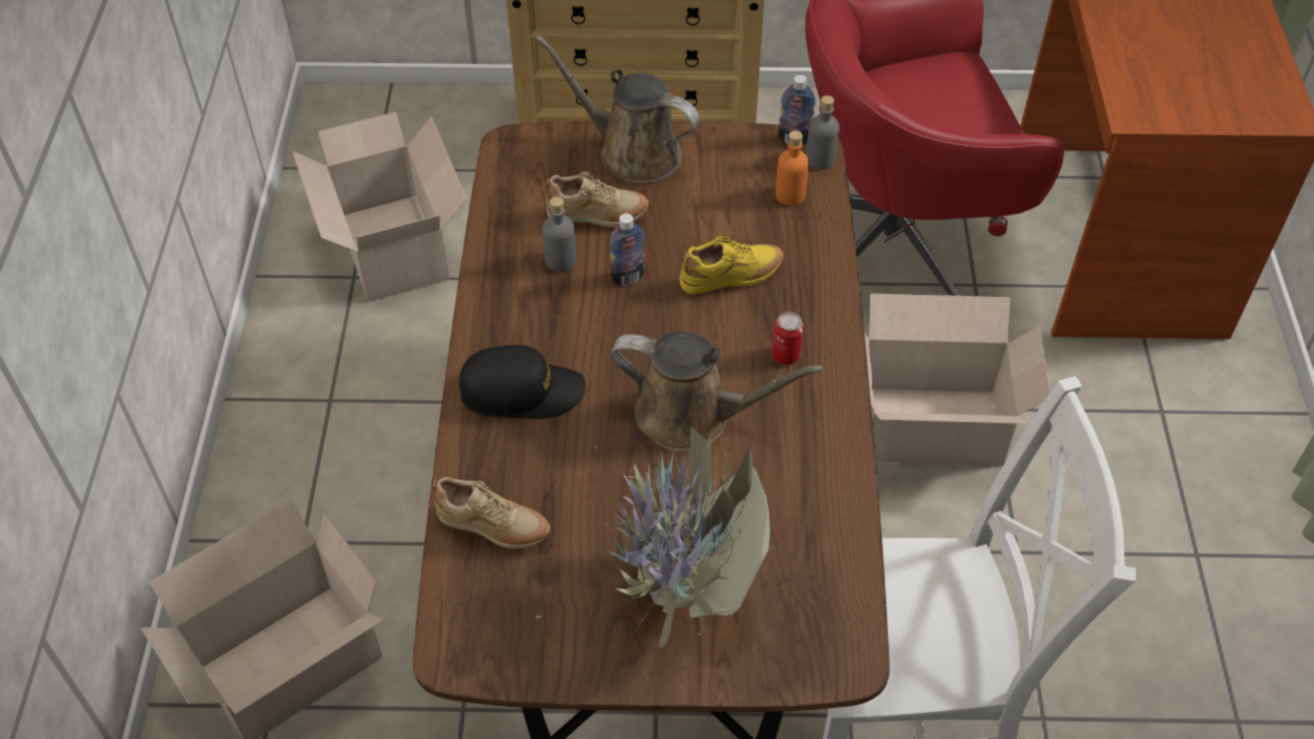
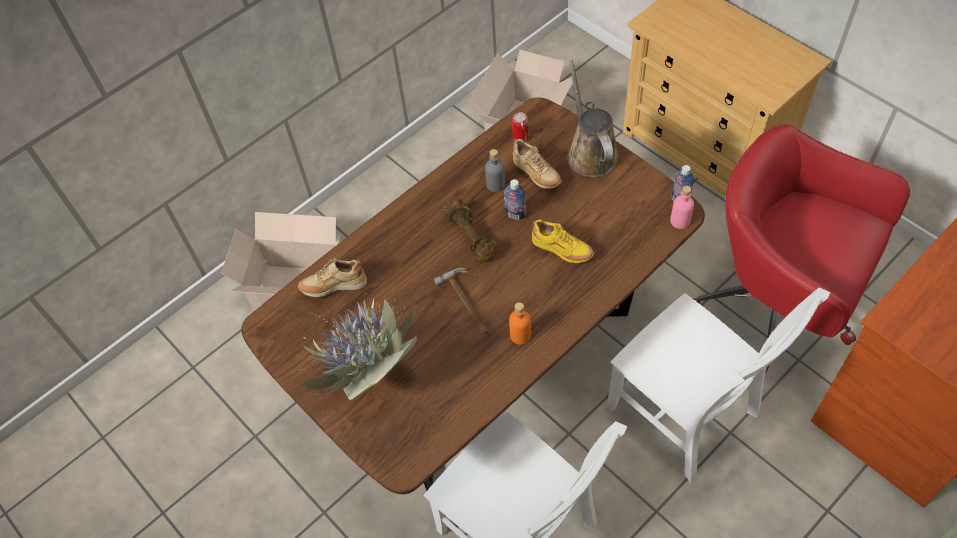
camera: 50 degrees right, 5 degrees up
beige shoe [433,477,550,549] -> beige shoe turned 105 degrees clockwise [298,258,367,297]
black cap [459,345,586,419] -> none
brown watering can [610,331,824,452] -> hammer [434,268,489,334]
can [772,312,804,365] -> can moved to [512,112,529,141]
orange bottle [775,131,809,206] -> orange bottle moved to [509,302,531,345]
grey bottle [806,95,839,170] -> pink bottle [670,186,694,229]
cardboard box [864,294,1050,465] -> white chair [607,288,830,483]
none -> brown dumbbell [444,199,497,262]

